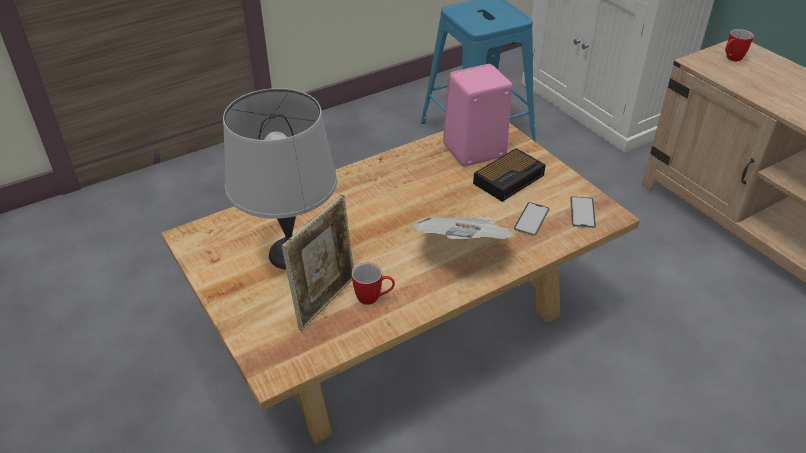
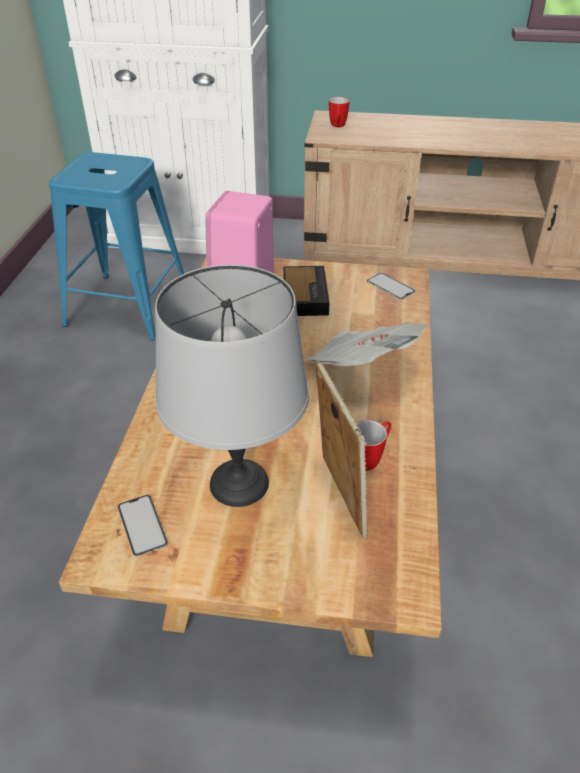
camera: 50 degrees left, 0 degrees up
phone [514,202,549,236] -> phone moved to [118,495,168,557]

